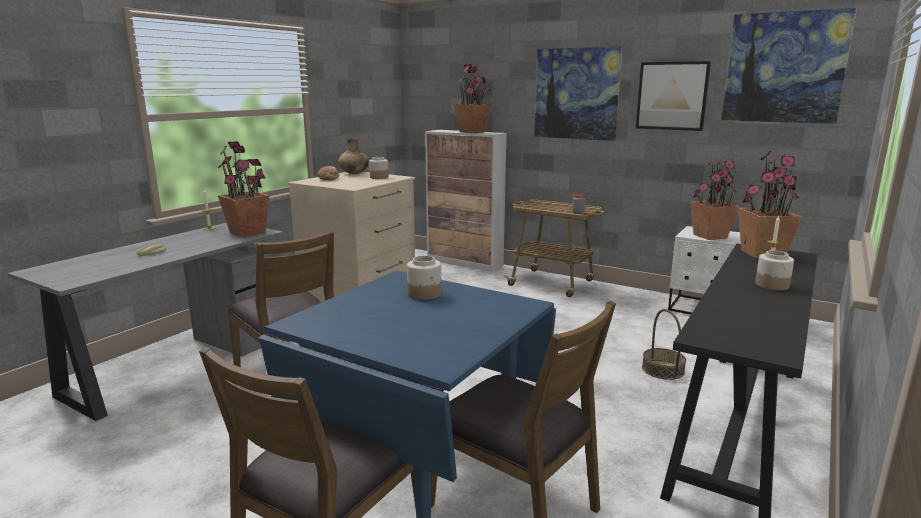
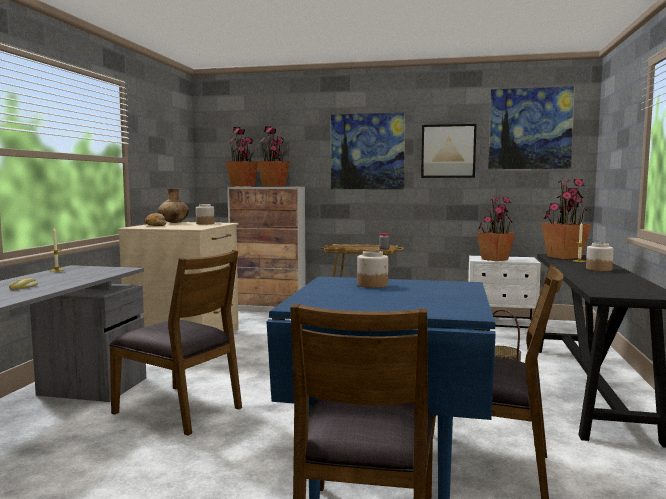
camera: 20 degrees left, 10 degrees down
potted plant [218,141,270,237] -> potted plant moved to [225,127,258,187]

